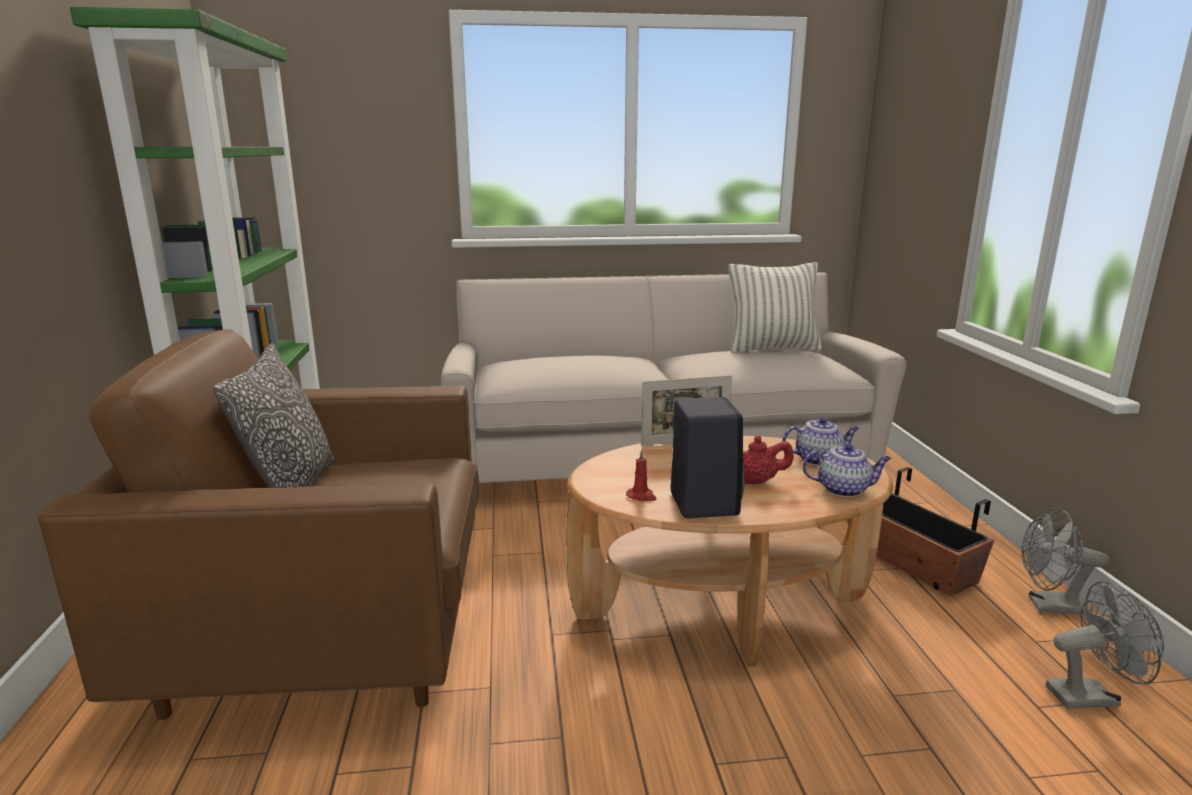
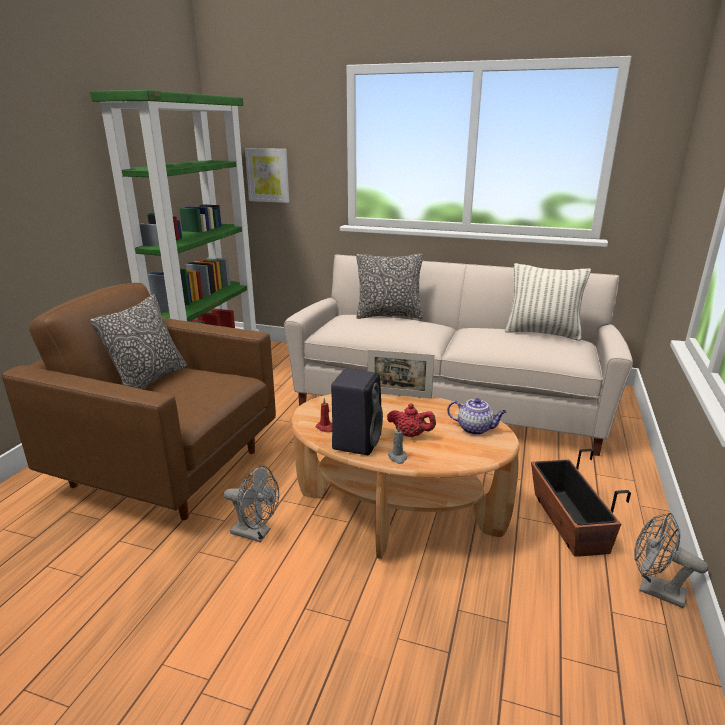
camera: 25 degrees right, 5 degrees up
teapot [802,443,891,497] -> none
grey fan [1046,581,1164,709] -> grey fan moved to [224,466,279,542]
none -> picture [245,148,289,203]
none -> pillow [356,254,423,319]
none -> grey candle [388,425,407,464]

